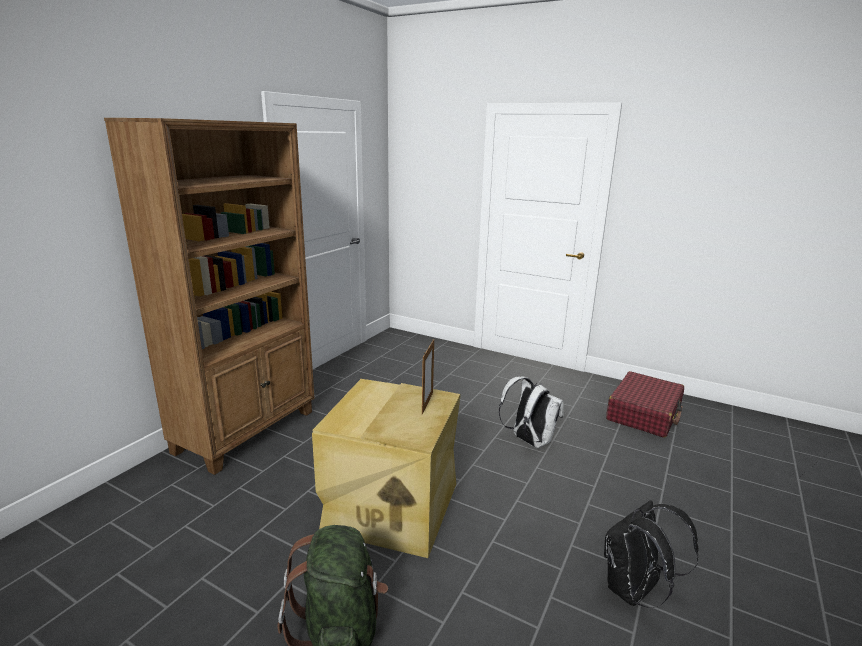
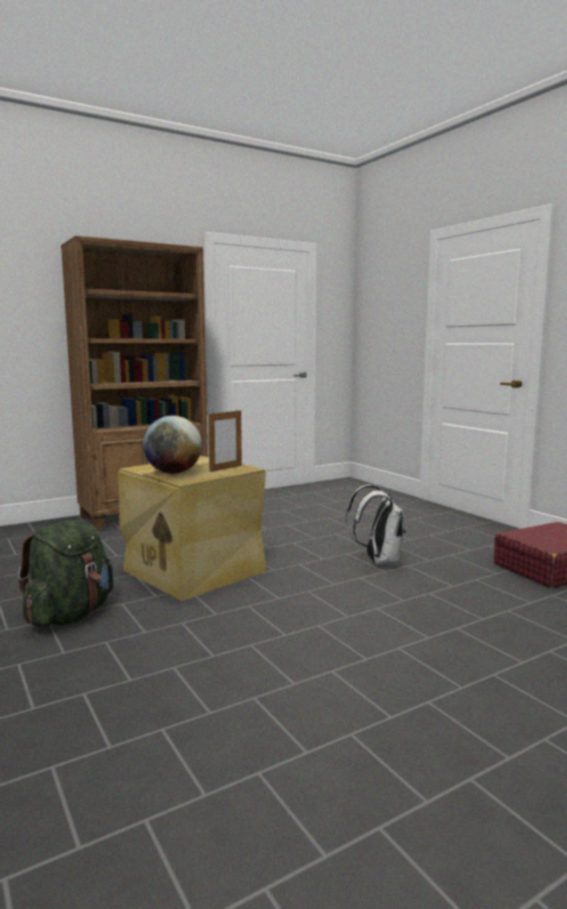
camera: 30 degrees right, 10 degrees down
black backpack [604,500,699,608] -> none
none -> globe [143,416,202,474]

